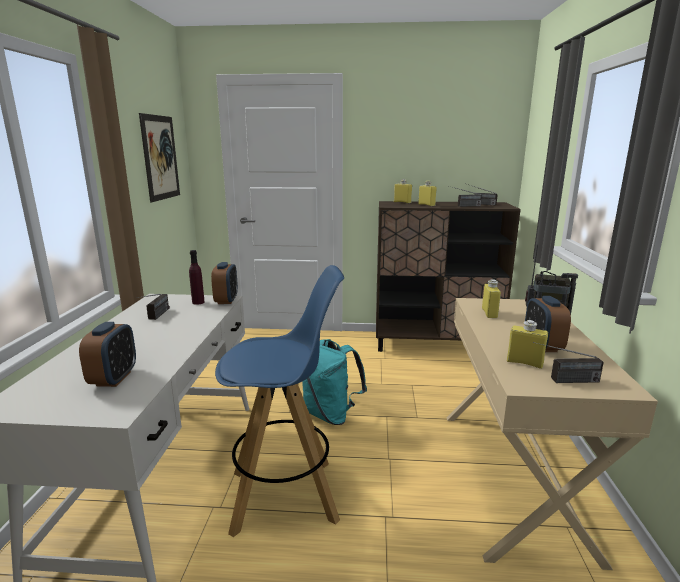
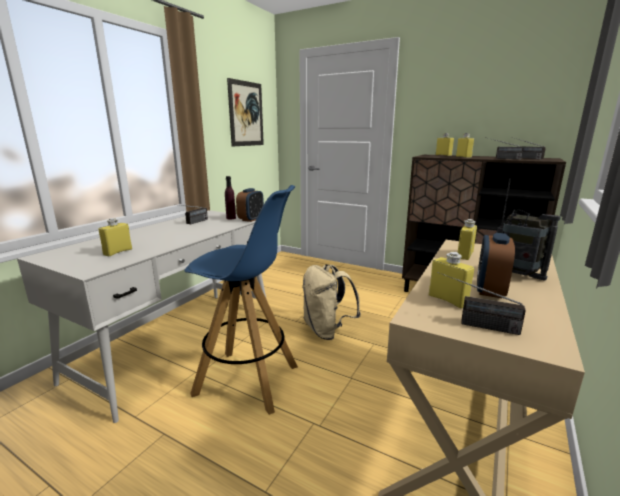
camera: 25 degrees right, 0 degrees up
alarm clock [79,322,136,387] -> yellow bottle [99,218,132,256]
turquoise backpack [302,339,367,425] -> beige backpack [302,264,361,340]

